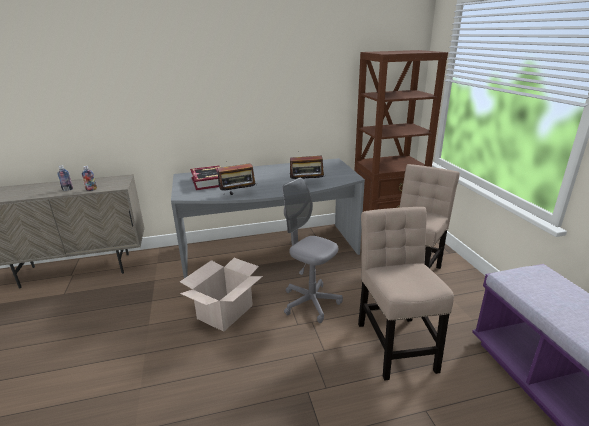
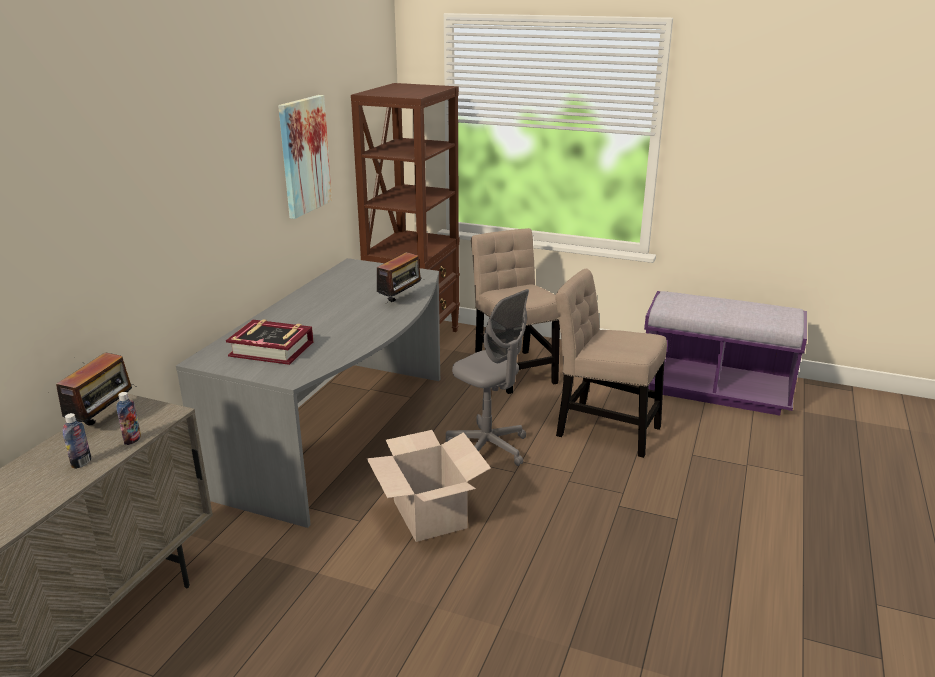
camera: 55 degrees left, 0 degrees up
radio [217,163,256,196] -> radio moved to [50,352,137,426]
grey office chair [282,178,343,323] -> grey office chair turned 120 degrees counterclockwise [445,289,529,466]
none -> picture [278,95,332,219]

